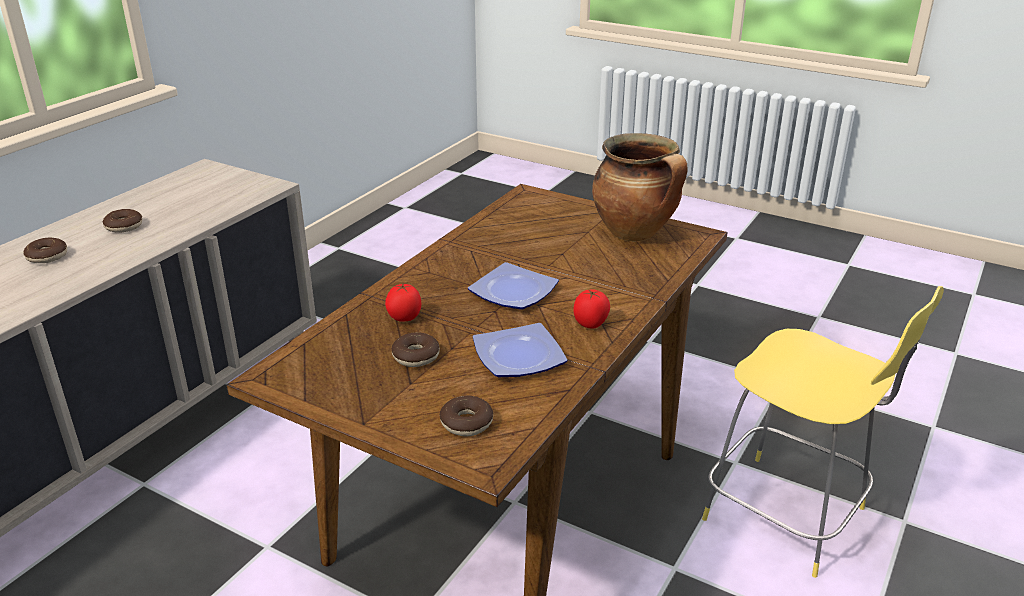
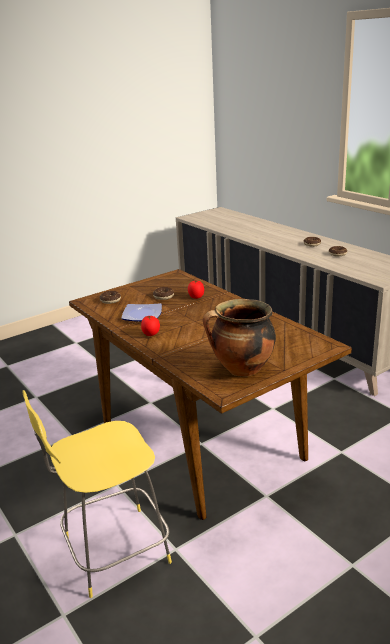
camera: 115 degrees right, 5 degrees down
plate [468,262,559,310] -> none

